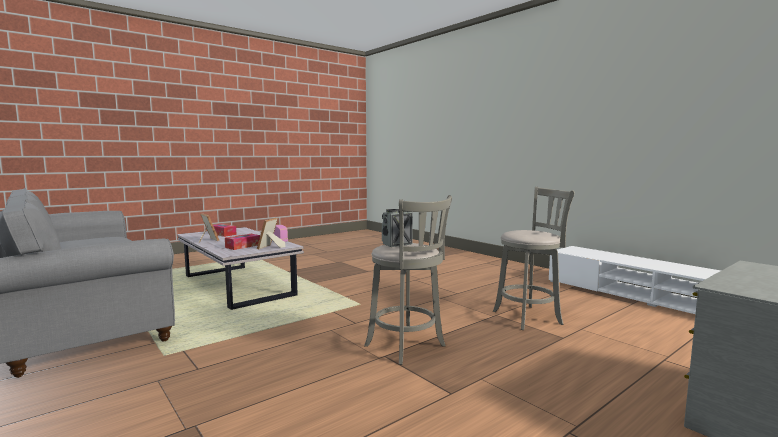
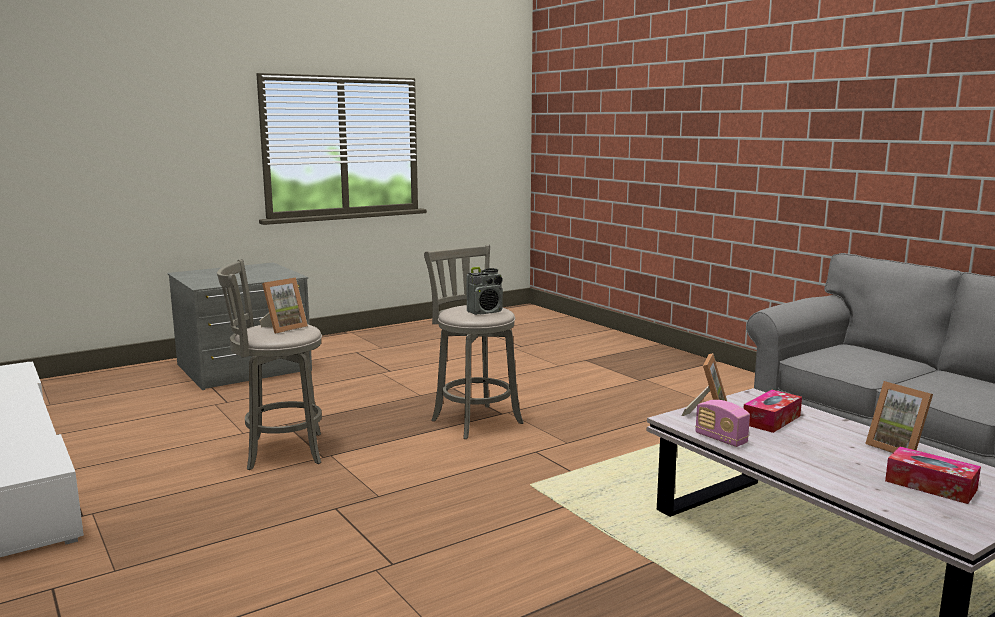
camera: 175 degrees left, 5 degrees up
none -> picture frame [259,277,308,334]

